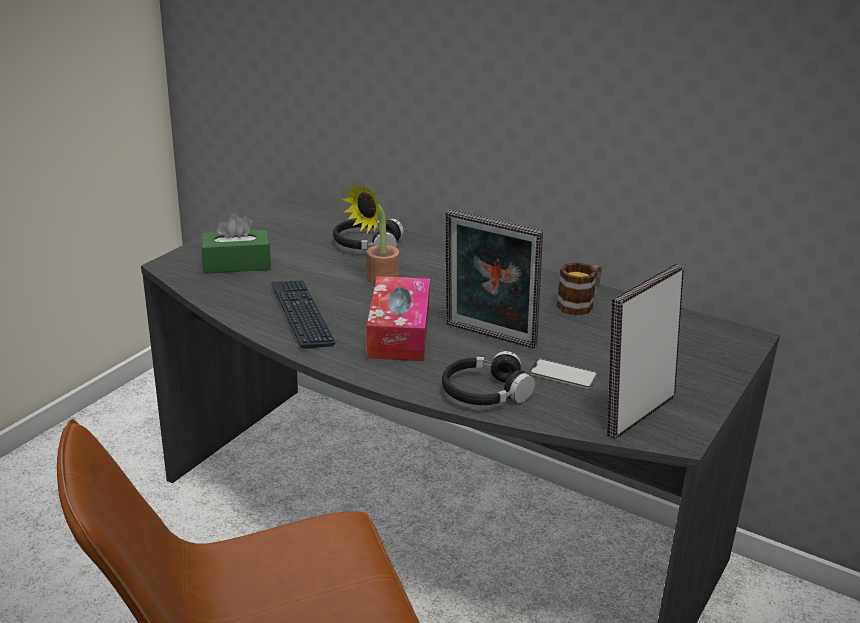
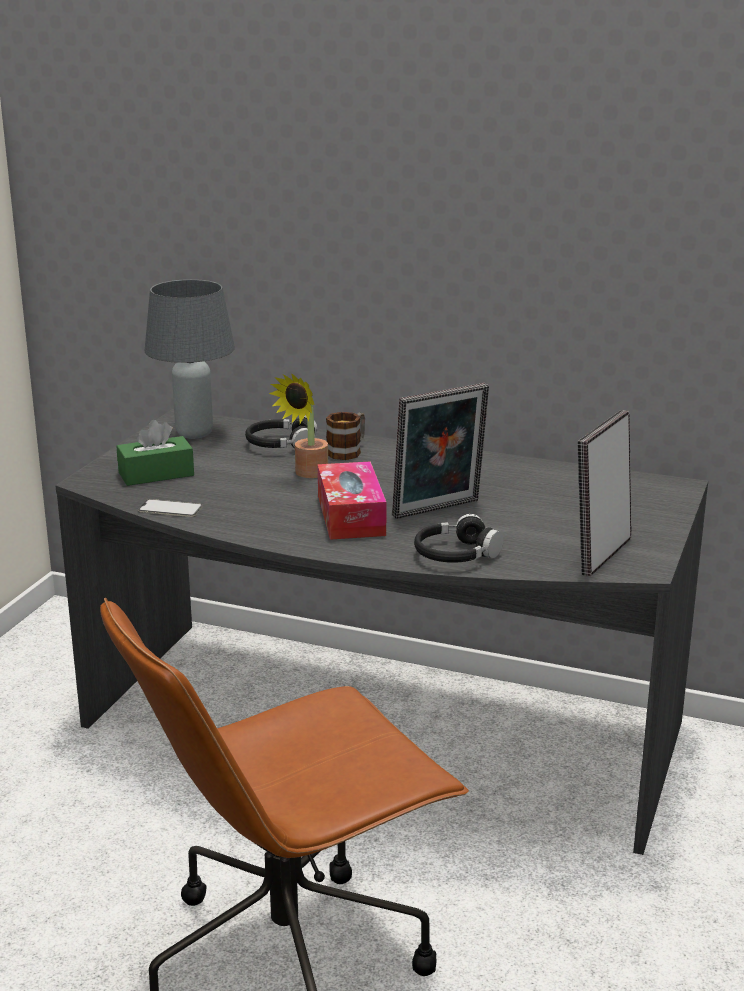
camera: 10 degrees left, 5 degrees down
keyboard [271,280,336,349] -> none
picture frame [445,209,543,349] -> picture frame turned 45 degrees counterclockwise [392,383,489,519]
phone [529,359,598,389] -> phone moved to [138,499,203,517]
mug [556,262,602,315] -> mug moved to [326,412,365,460]
none -> grey table lamp [145,279,235,439]

